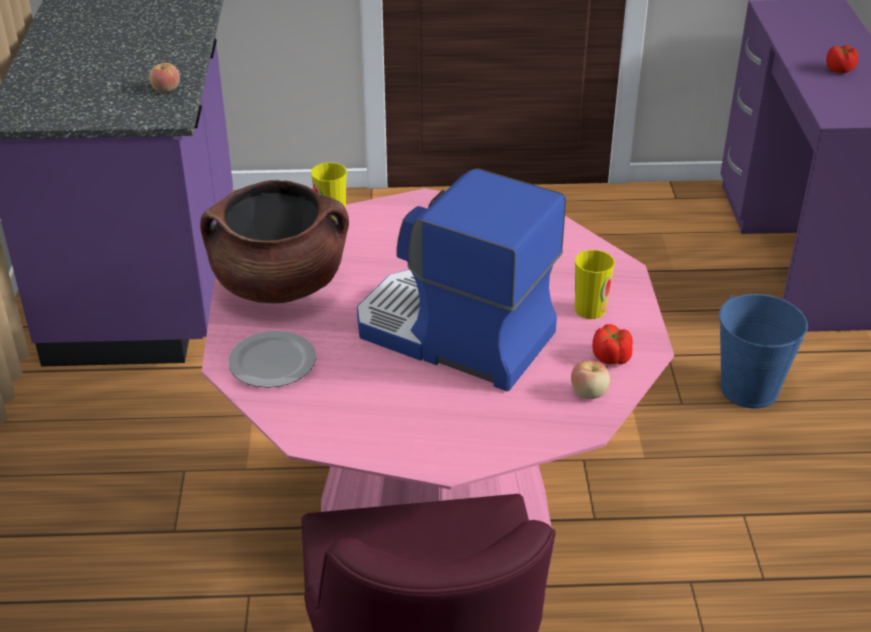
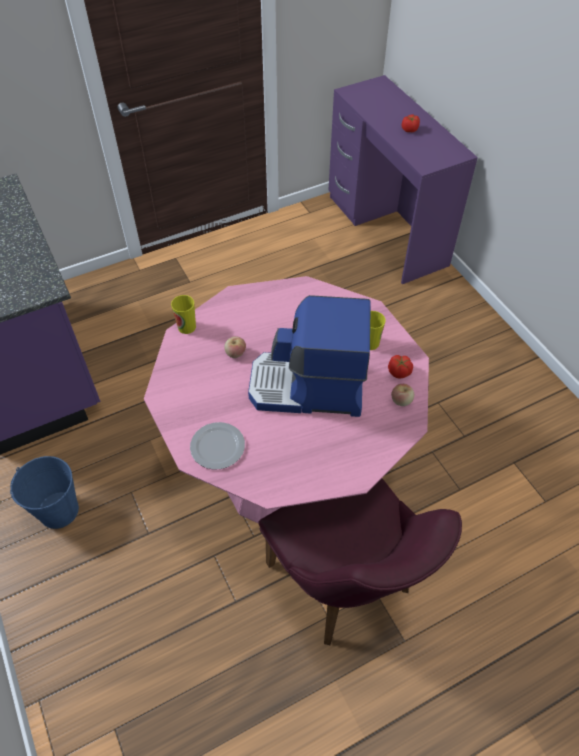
camera: 25 degrees left, 15 degrees up
apple [149,63,180,93] -> apple moved to [224,336,246,358]
brown cooking pot [200,180,349,303] -> none
blue bucket [719,294,808,409] -> blue bucket moved to [10,456,79,529]

